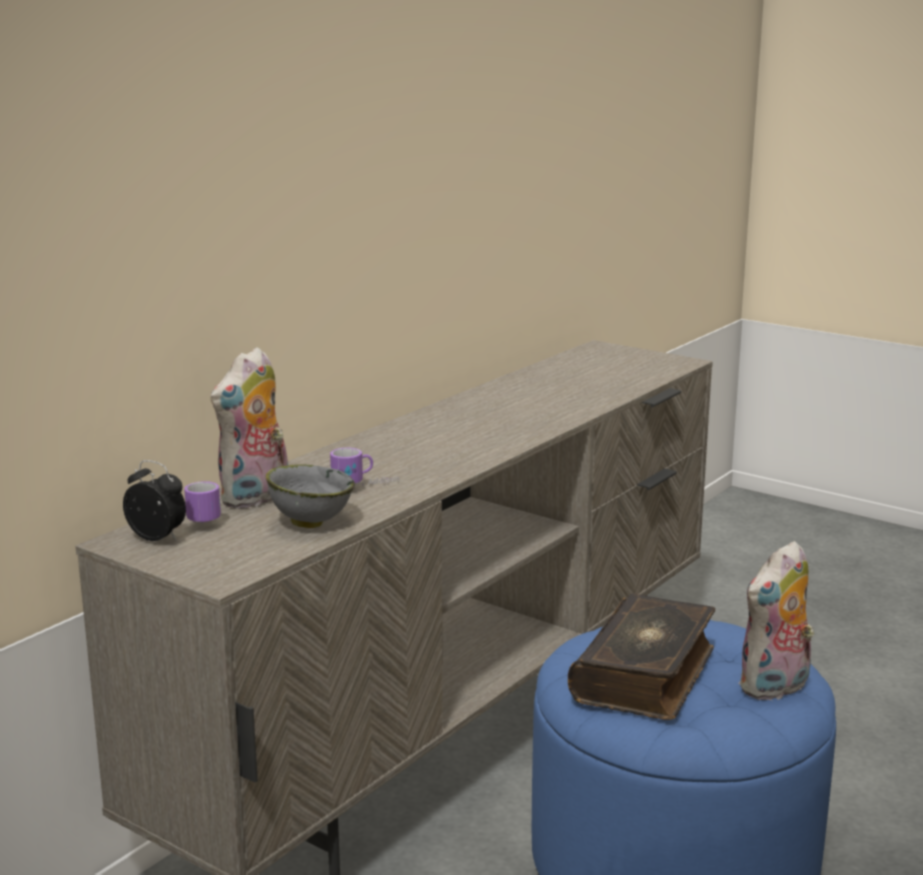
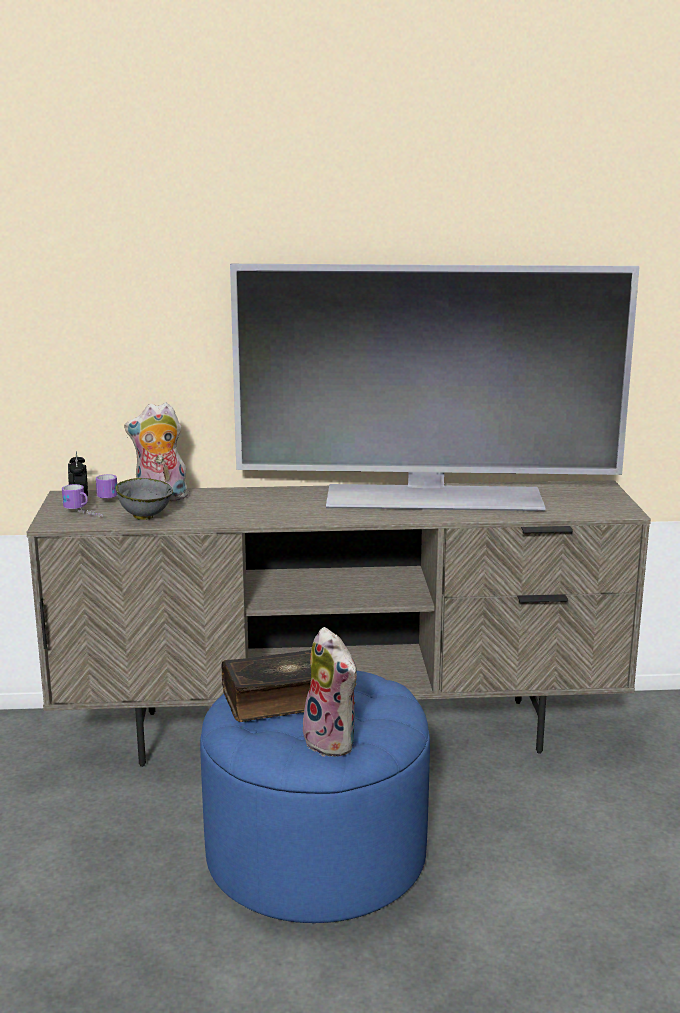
camera: 50 degrees right, 0 degrees up
mug [330,448,399,487] -> mug moved to [62,484,103,517]
plush toy [738,541,814,701] -> plush toy turned 135 degrees counterclockwise [300,627,357,757]
none -> television [230,264,640,511]

